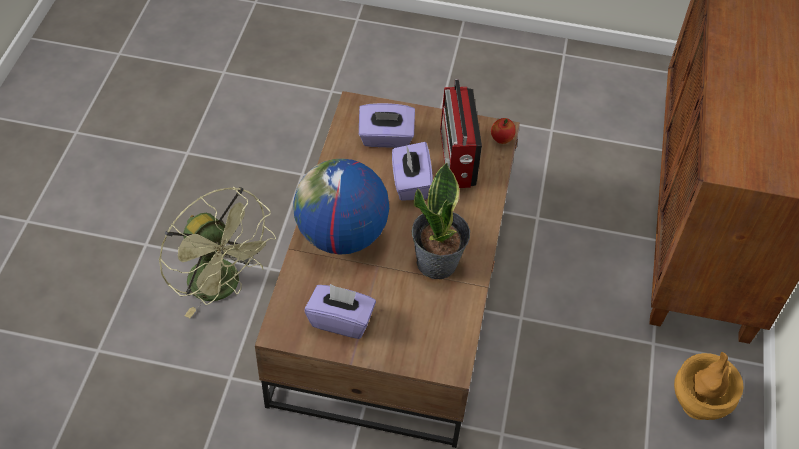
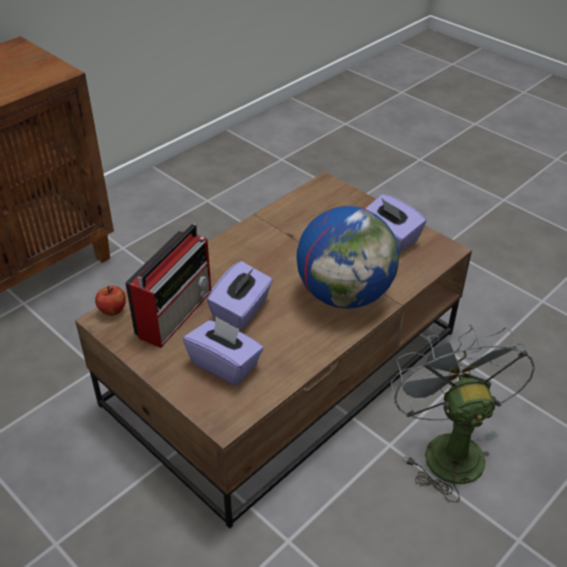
camera: 145 degrees left, 10 degrees down
green fan [159,187,276,318] -> grey fan [391,324,536,502]
potted plant [412,162,470,279] -> none
brown vase [674,352,744,420] -> none

